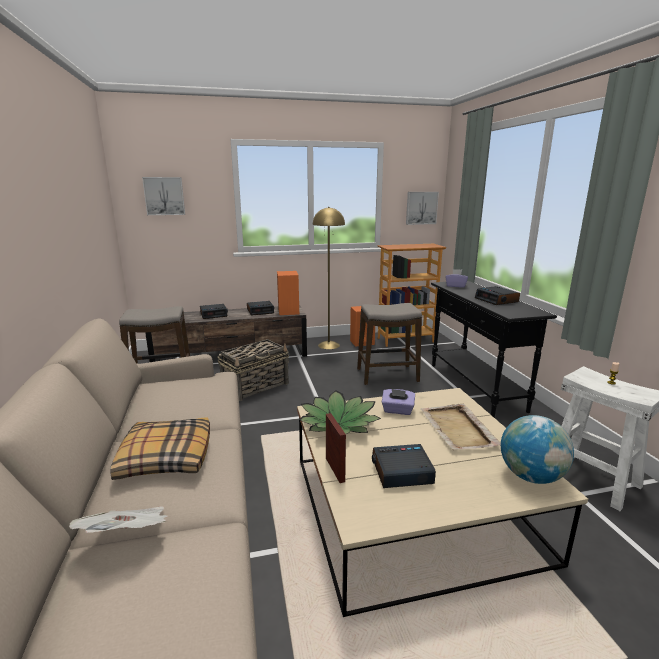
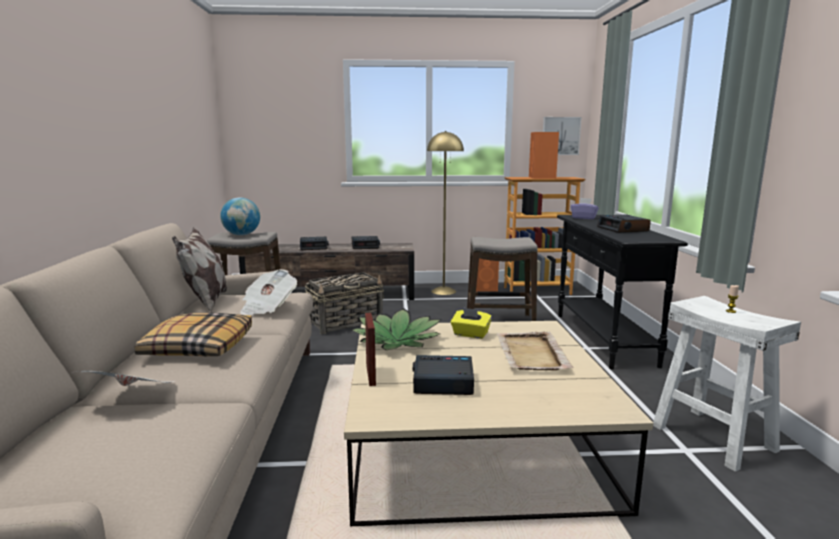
camera: 10 degrees right, 5 degrees down
picture [142,177,185,215] -> none
orange speaker [277,271,299,315] -> orange speaker moved to [529,132,559,179]
purple tissue box [382,389,415,415] -> yellow tissue box [451,307,492,339]
globe [501,415,574,484] -> globe moved to [220,197,260,235]
none -> pillow [172,227,227,313]
none -> newspaper [240,269,297,315]

